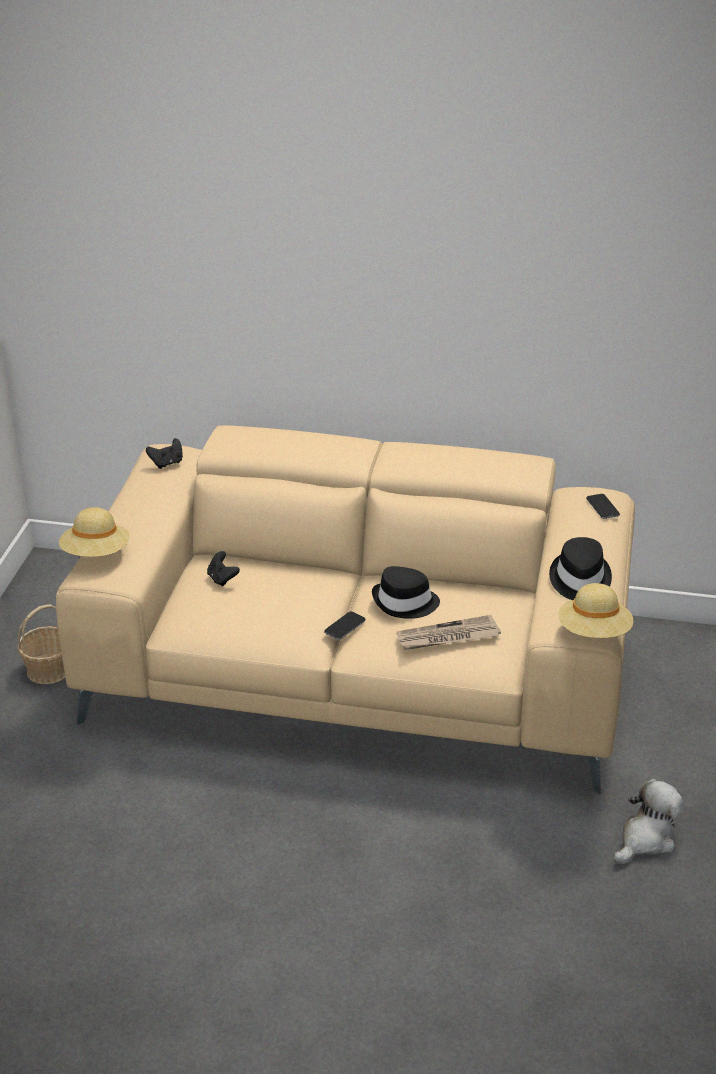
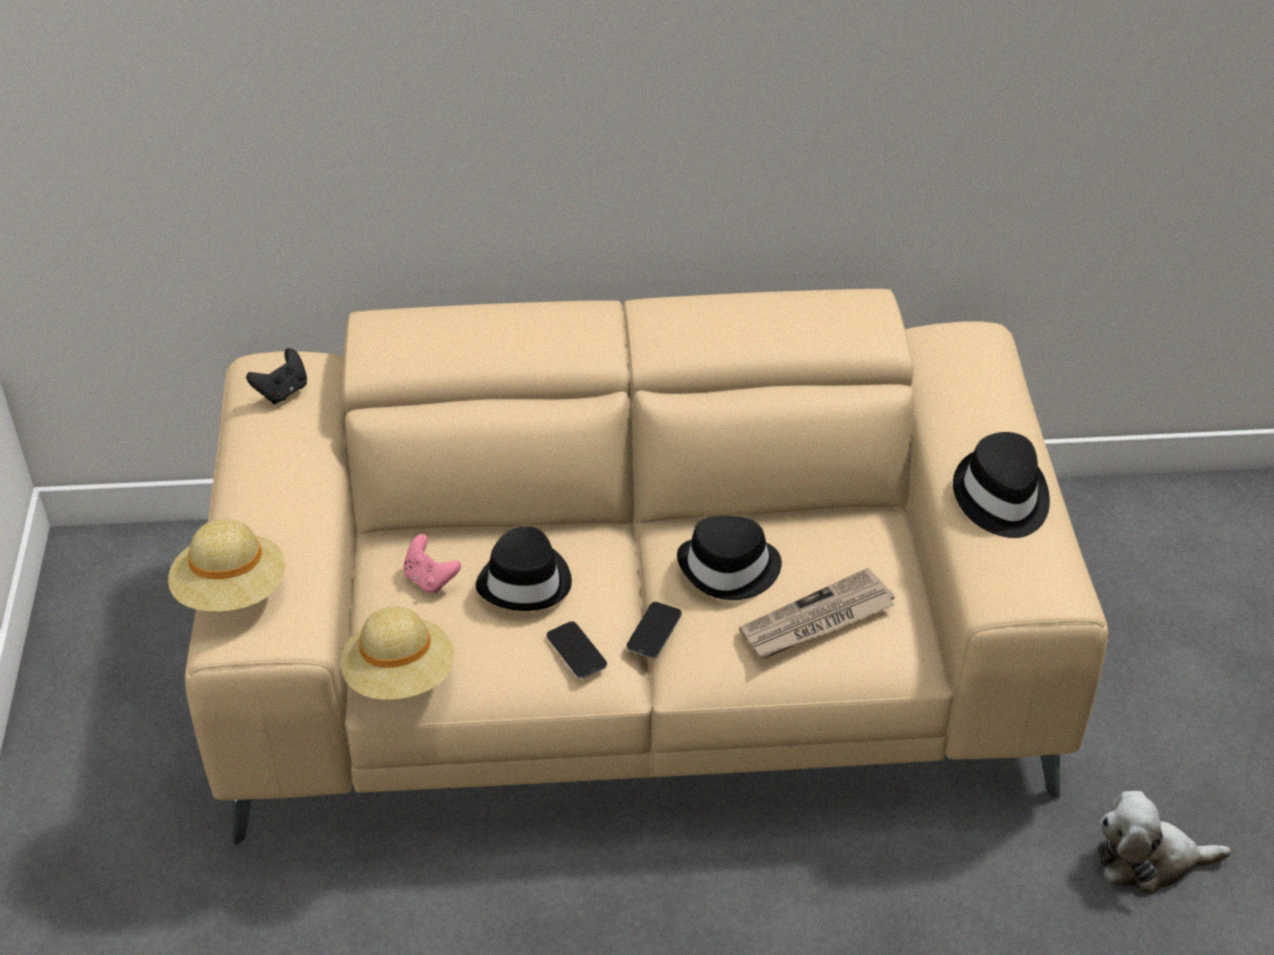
camera: 15 degrees left, 10 degrees up
basket [18,604,65,684] -> none
black game controller [207,551,240,587] -> pink game controller [403,534,461,594]
beige hat [558,583,634,638] -> beige hat moved to [340,606,454,700]
phone [586,494,620,519] -> phone moved to [546,621,607,679]
plush toy [614,779,683,864] -> plush toy turned 120 degrees counterclockwise [1098,791,1231,895]
none -> black hat [476,526,572,611]

